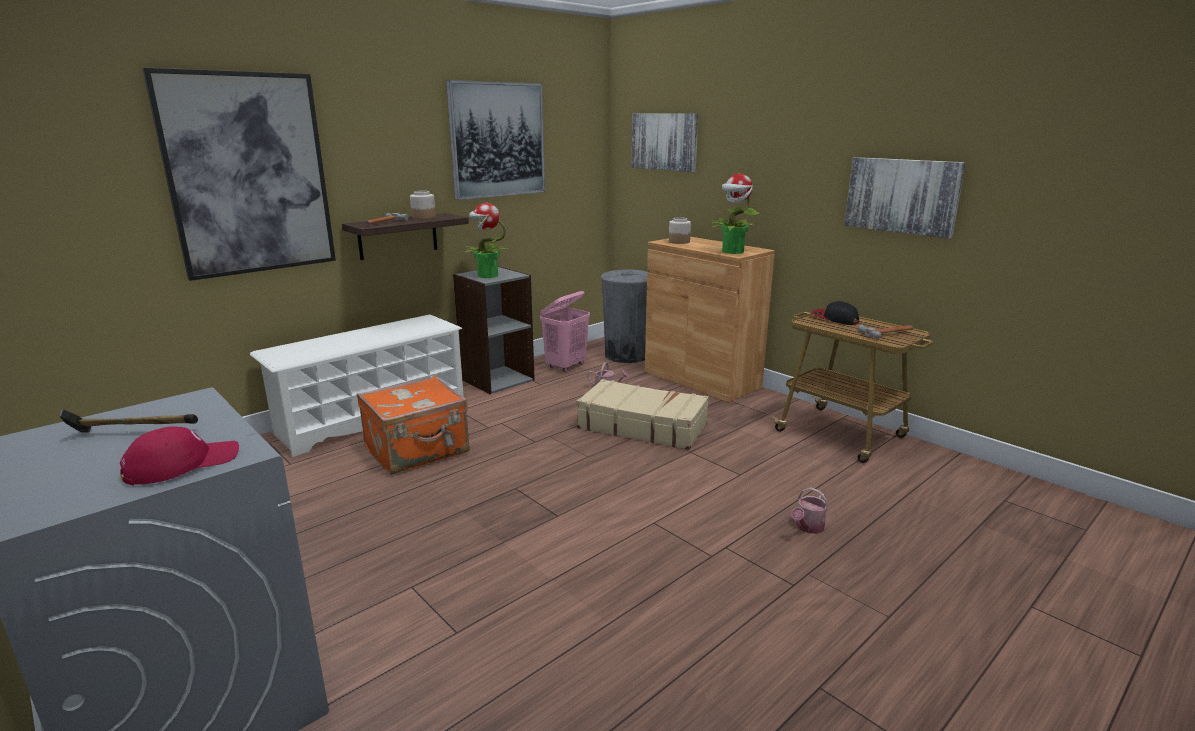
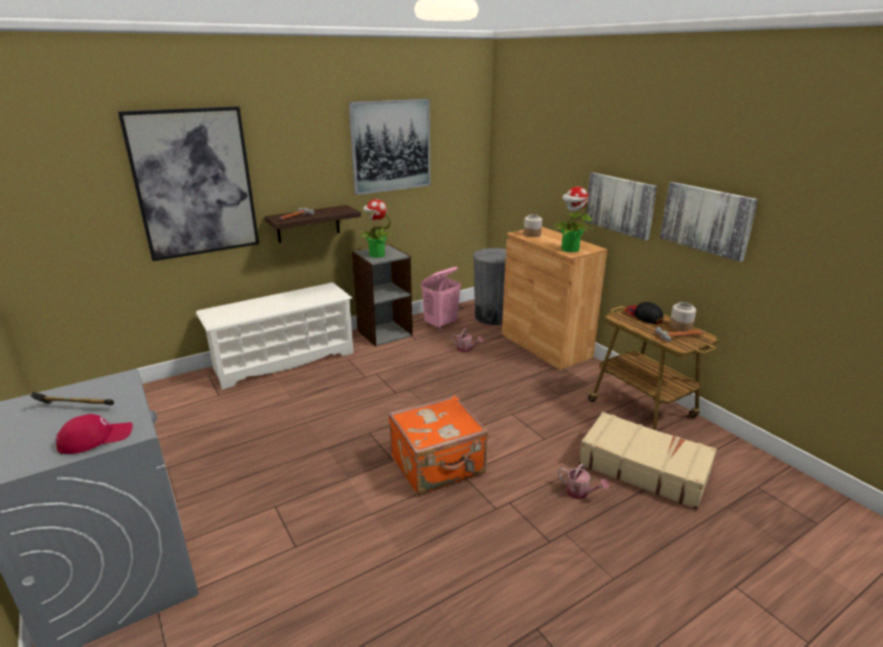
camera: 10 degrees right, 5 degrees up
orange suitcase [357,376,470,475] -> orange suitcase moved to [388,395,488,495]
jar [410,191,436,219] -> jar moved to [669,302,696,331]
beige suitcase [577,379,709,450] -> beige suitcase moved to [578,412,717,510]
picture [632,113,699,172] -> picture moved to [585,172,657,240]
watering can [791,487,829,534] -> watering can turned 105 degrees counterclockwise [558,463,609,499]

